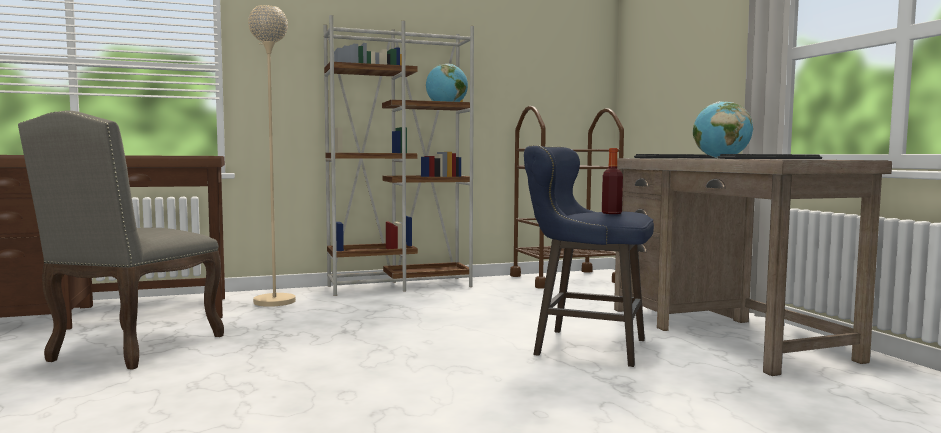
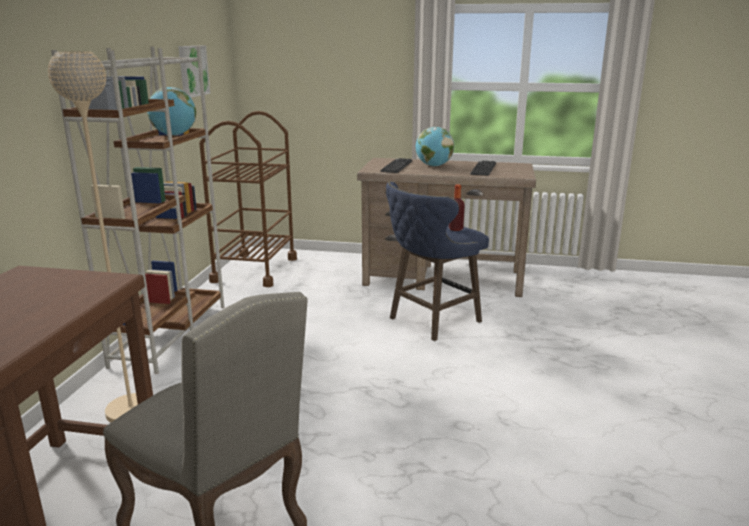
camera: 60 degrees left, 15 degrees up
none -> picture [178,45,210,98]

